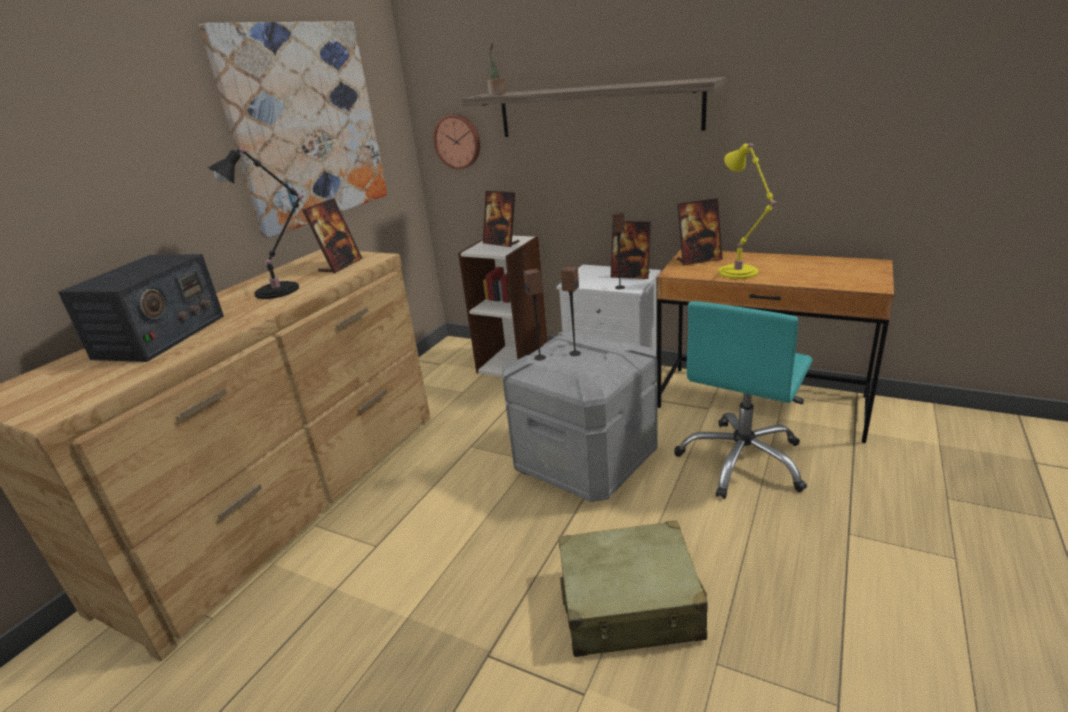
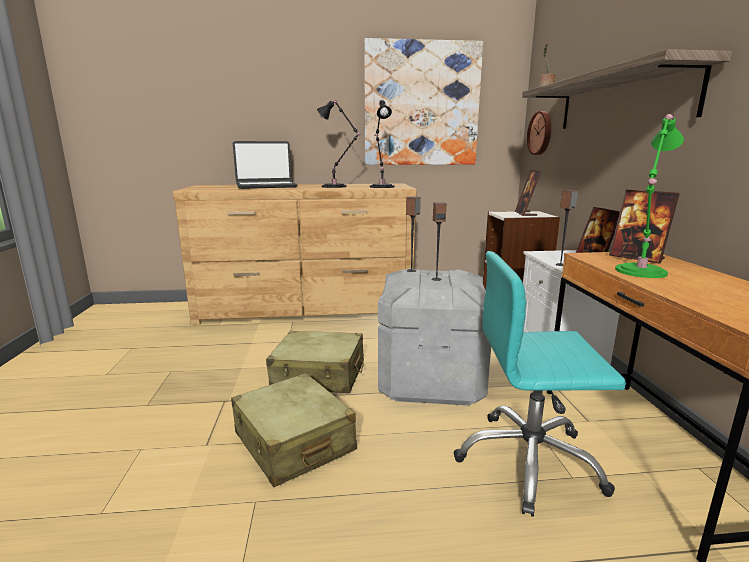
camera: 55 degrees right, 10 degrees down
radio [58,254,224,362] -> laptop [233,141,298,189]
picture frame [302,198,363,273] -> black table lamp [370,100,395,188]
yellow table lamp [718,143,777,279] -> green table lamp [615,114,684,278]
none -> beige suitcase [266,331,364,394]

